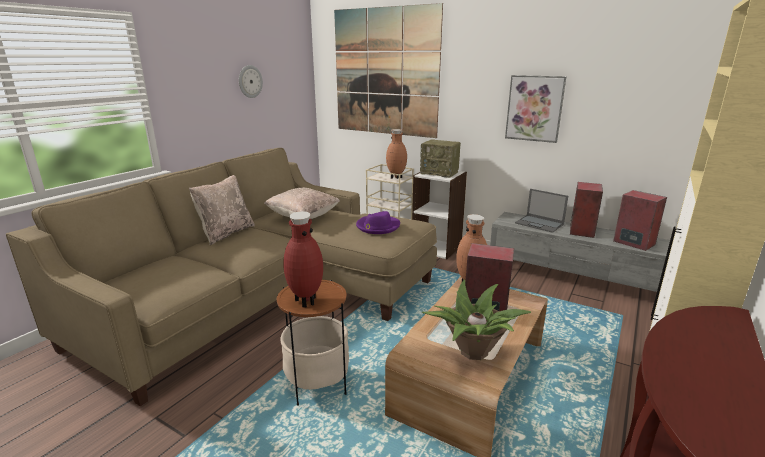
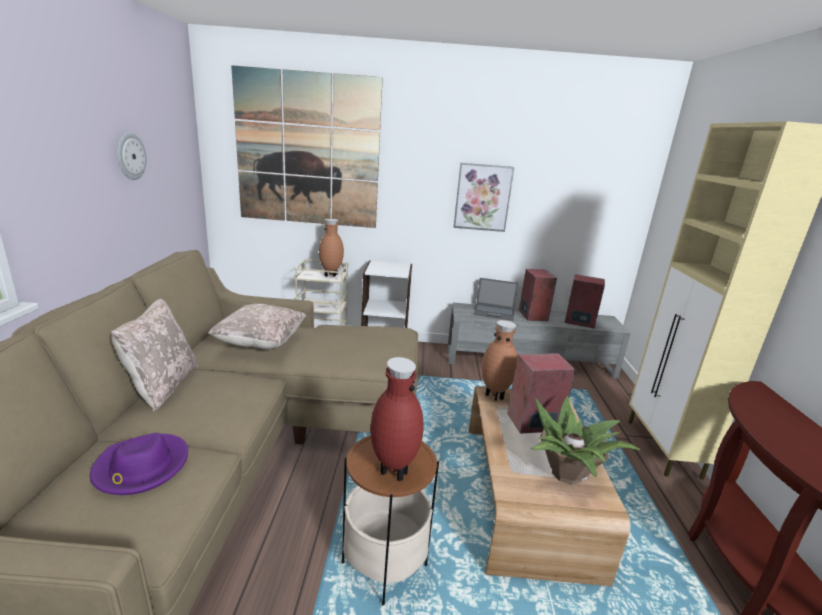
camera: 30 degrees left, 0 degrees up
purple hat [356,211,400,234] -> purple hat moved to [90,433,188,495]
radio [420,139,461,178] -> none

